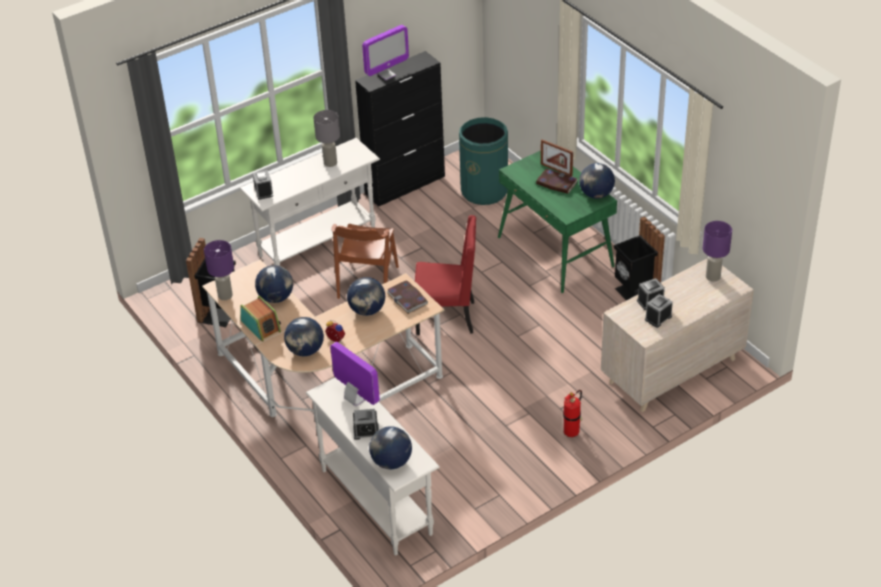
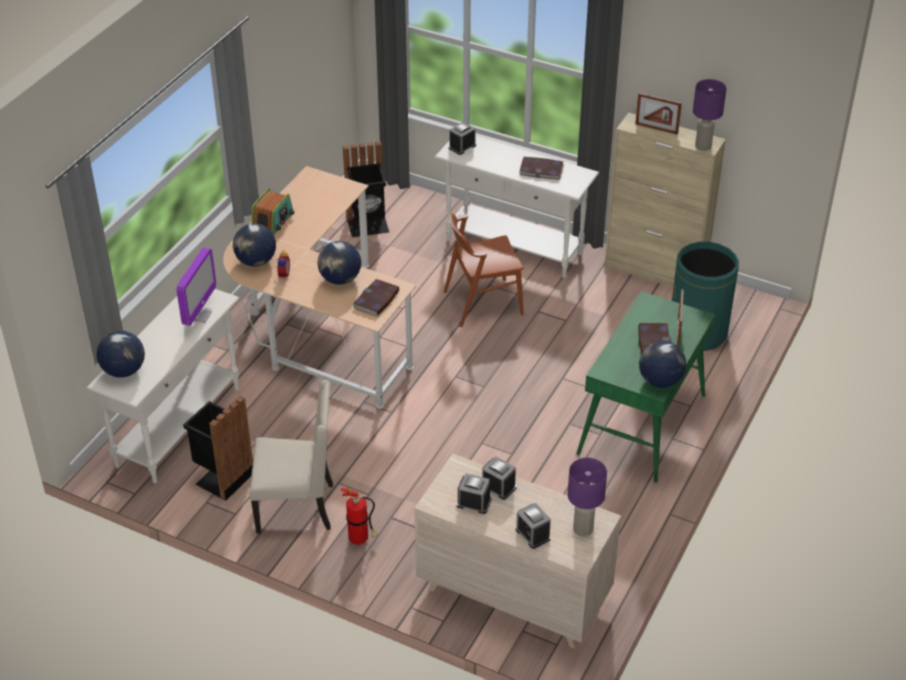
camera: 60 degrees right, 0 degrees up
purple table lamp [204,240,234,300] -> purple table lamp moved to [693,79,727,151]
globe [255,265,293,303] -> none
grey table lamp [314,110,340,167] -> book [519,157,564,180]
alarm clock [353,409,379,440] -> alarm clock moved to [515,503,551,549]
black cabinet [355,51,445,207] -> beige cabinet [605,113,726,287]
monitor [362,25,409,80] -> picture frame [635,93,682,135]
red chair [415,215,476,335] -> none
black trash can [614,216,665,301] -> black trash can moved to [183,396,253,501]
none -> beige chair [249,380,333,534]

